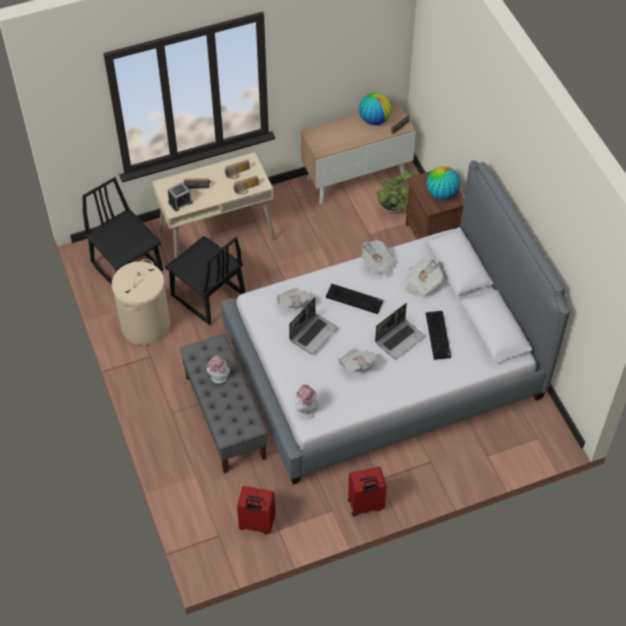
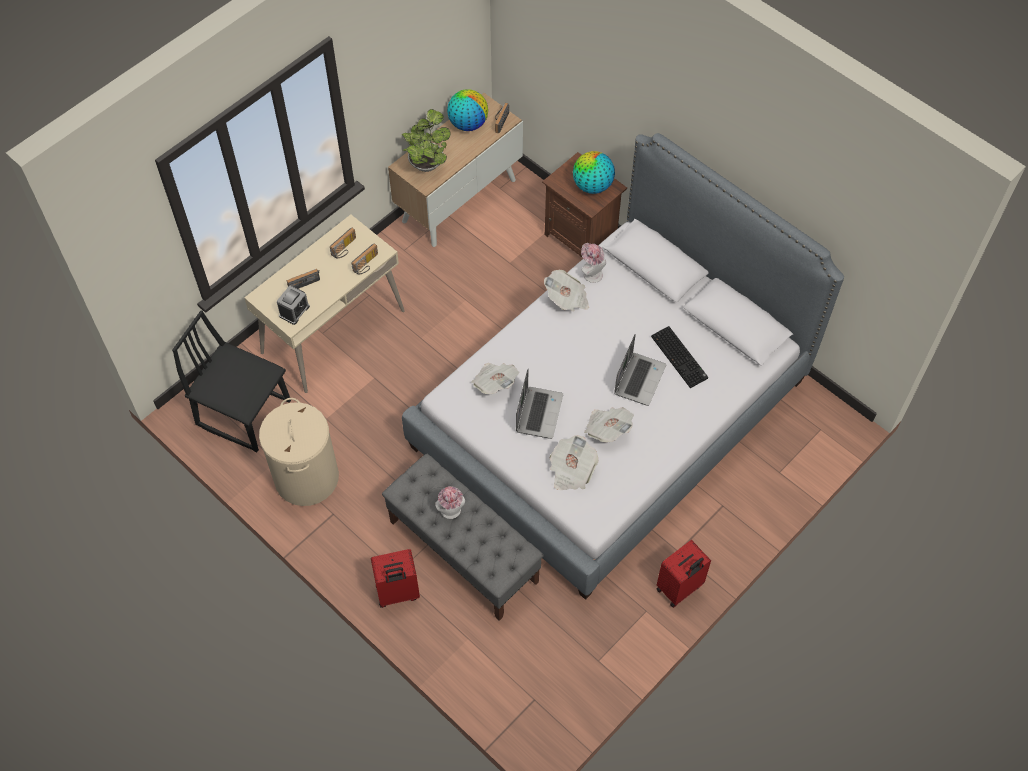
camera: 25 degrees left, 5 degrees up
black chair [165,236,246,325] -> none
red suitcase [237,486,276,534] -> red suitcase moved to [371,549,420,608]
hat [295,384,319,420] -> hat moved to [581,243,606,283]
keyboard [326,284,383,314] -> none
potted plant [377,170,415,214] -> potted plant moved to [402,109,451,172]
newspaper [405,259,443,298] -> newspaper moved to [550,435,599,490]

